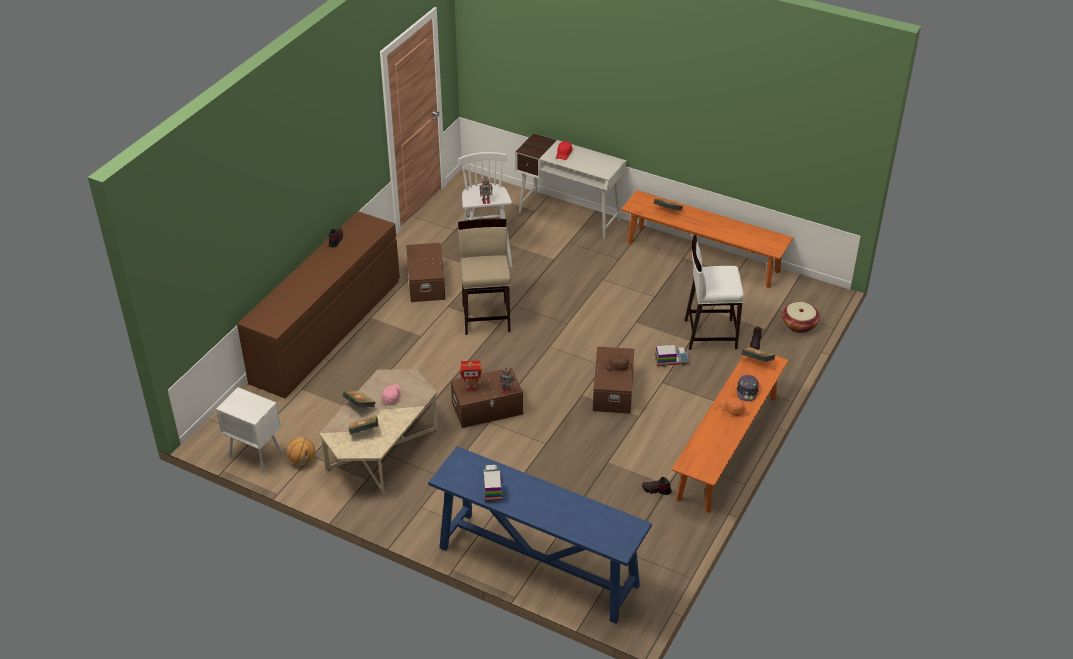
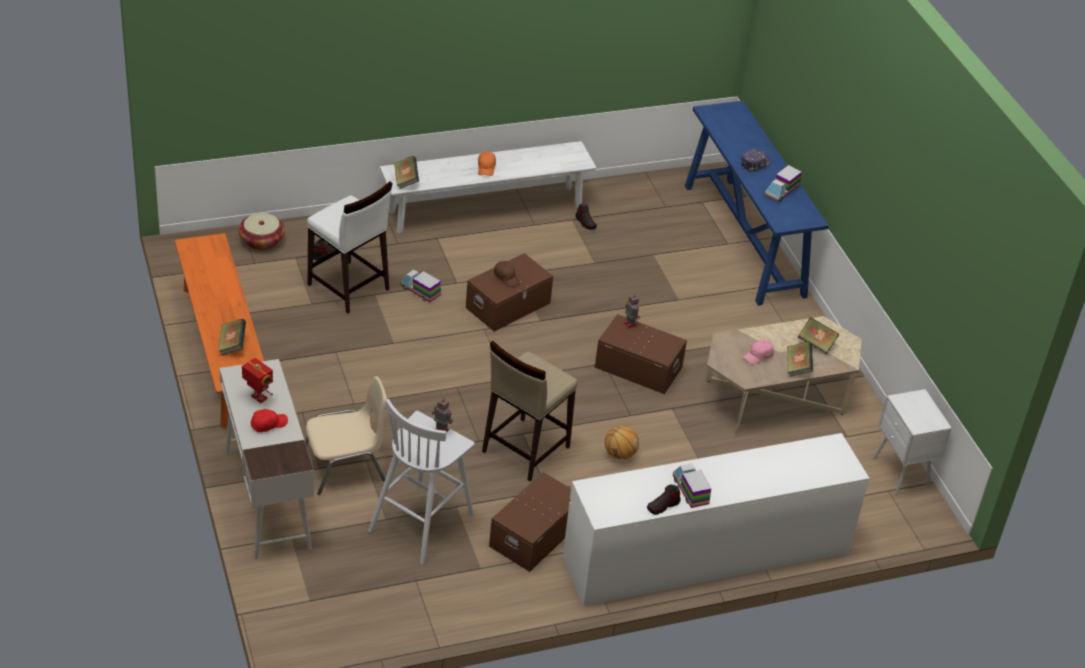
camera: 140 degrees left, 0 degrees up
brown dresser [237,211,400,399] -> white dresser [563,433,870,606]
basketball [287,437,315,465] -> basketball moved to [605,425,639,460]
toy robot [455,361,488,391] -> toy robot moved to [242,358,273,403]
orange bench [671,347,789,513] -> white bench [380,141,597,234]
cap [737,375,759,401] -> cap moved to [741,149,771,172]
none -> beige chair [305,376,387,495]
none -> toy truck [673,463,711,508]

